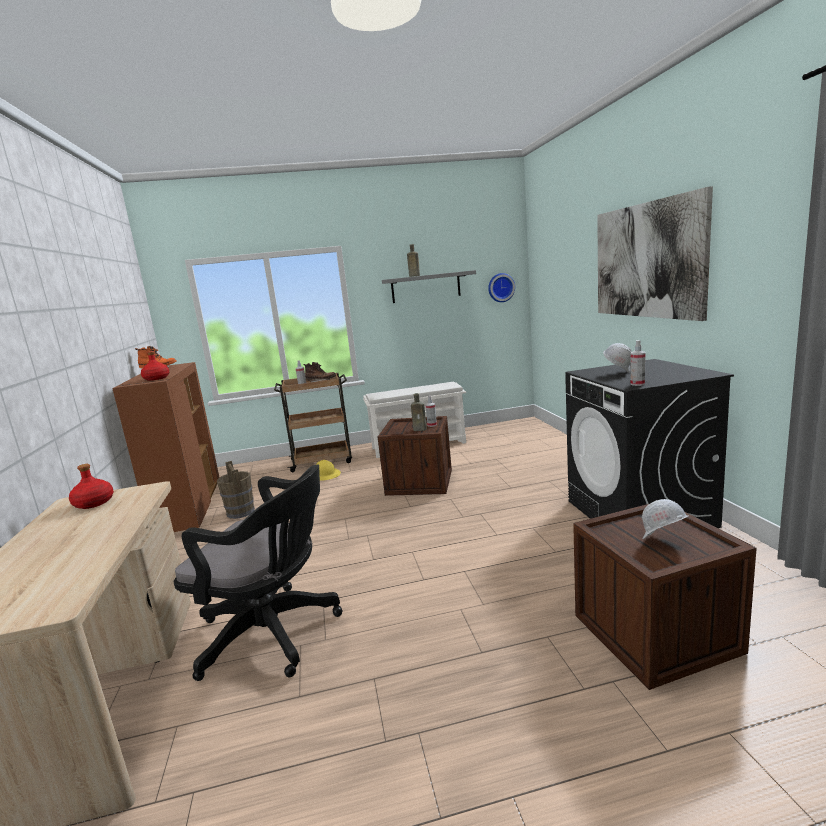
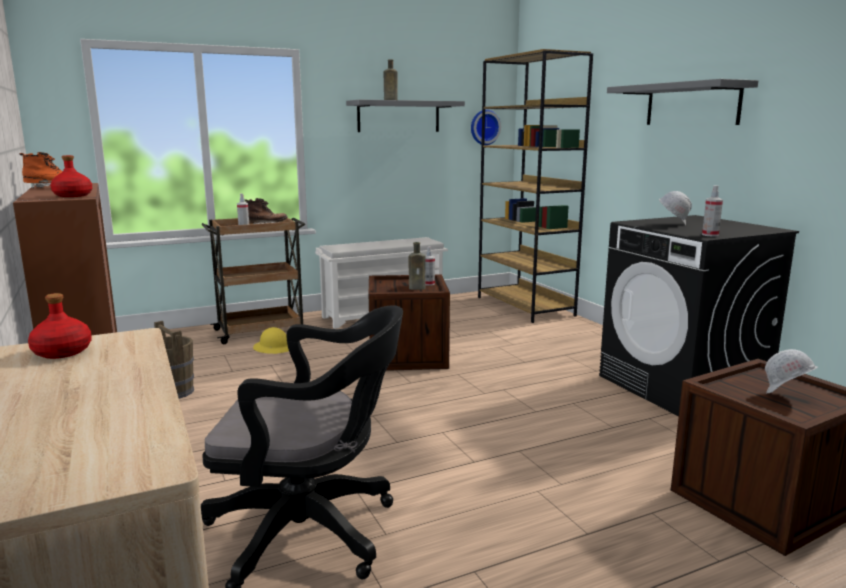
camera: 15 degrees left, 0 degrees up
picture [597,186,713,321] -> grey shelf [607,79,758,125]
none -> brown bookcase [478,49,593,323]

